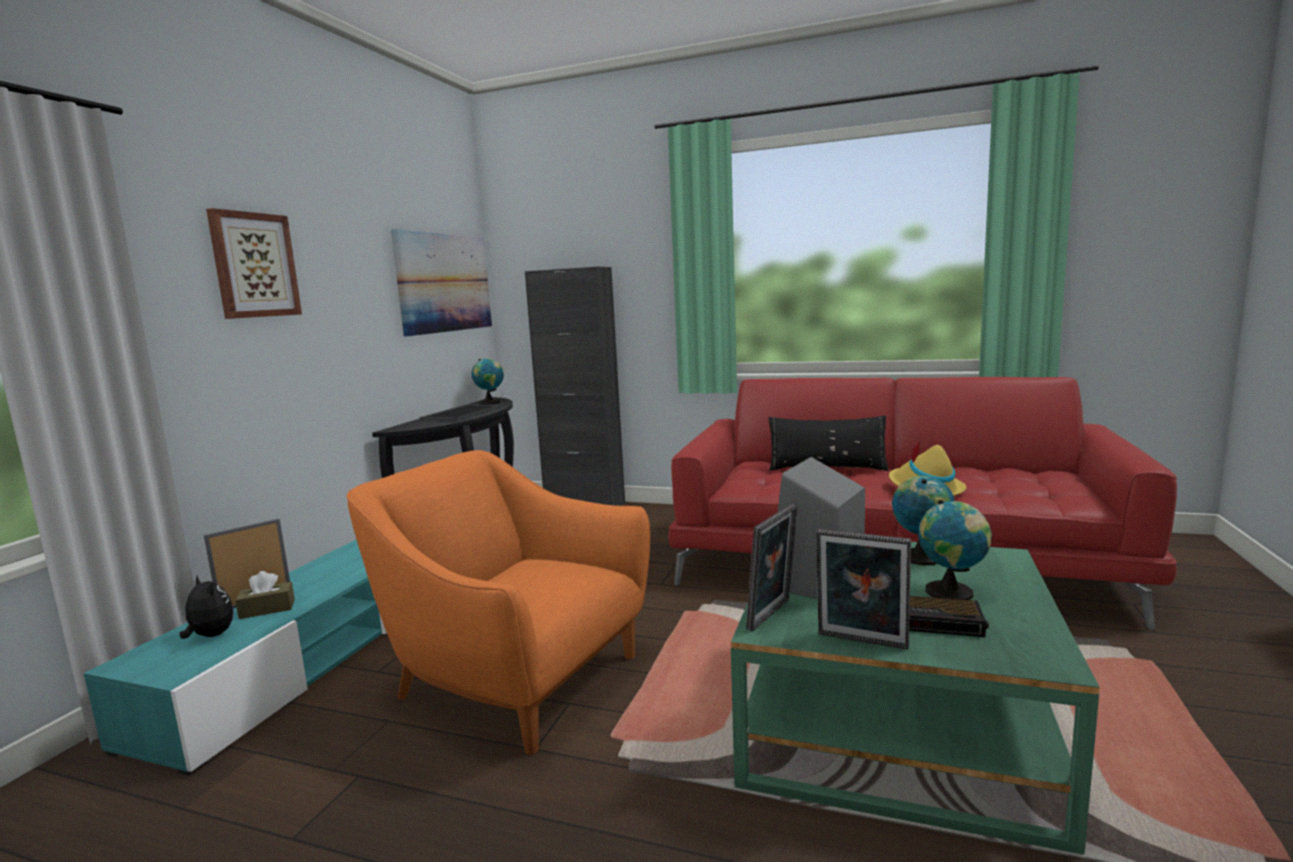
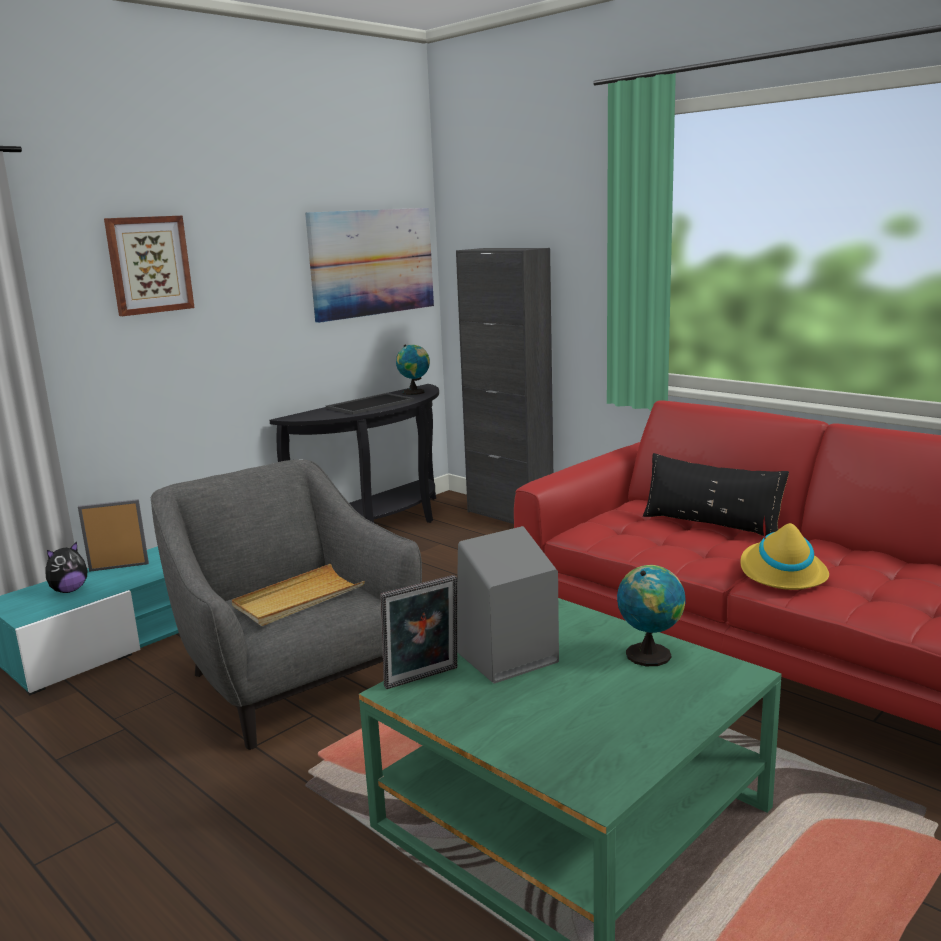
camera: 25 degrees right, 5 degrees up
plush toy [180,575,234,639] -> plush toy turned 75 degrees clockwise [46,541,87,593]
brown tissue box [235,571,295,619] -> none
orange armchair [347,450,650,755] -> grey armchair [151,459,422,750]
picture frame [816,529,911,650] -> none
alarm clock [909,596,989,637] -> none
globe [918,500,992,600] -> none
none -> beige tray [232,564,365,626]

